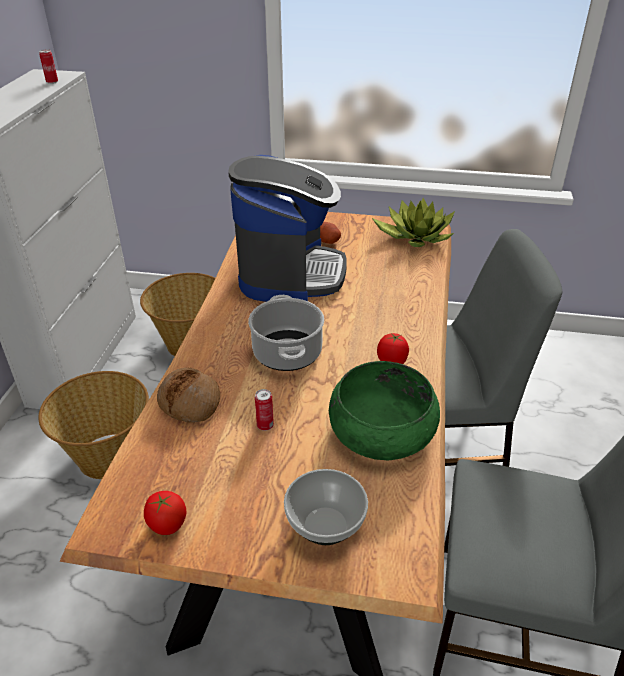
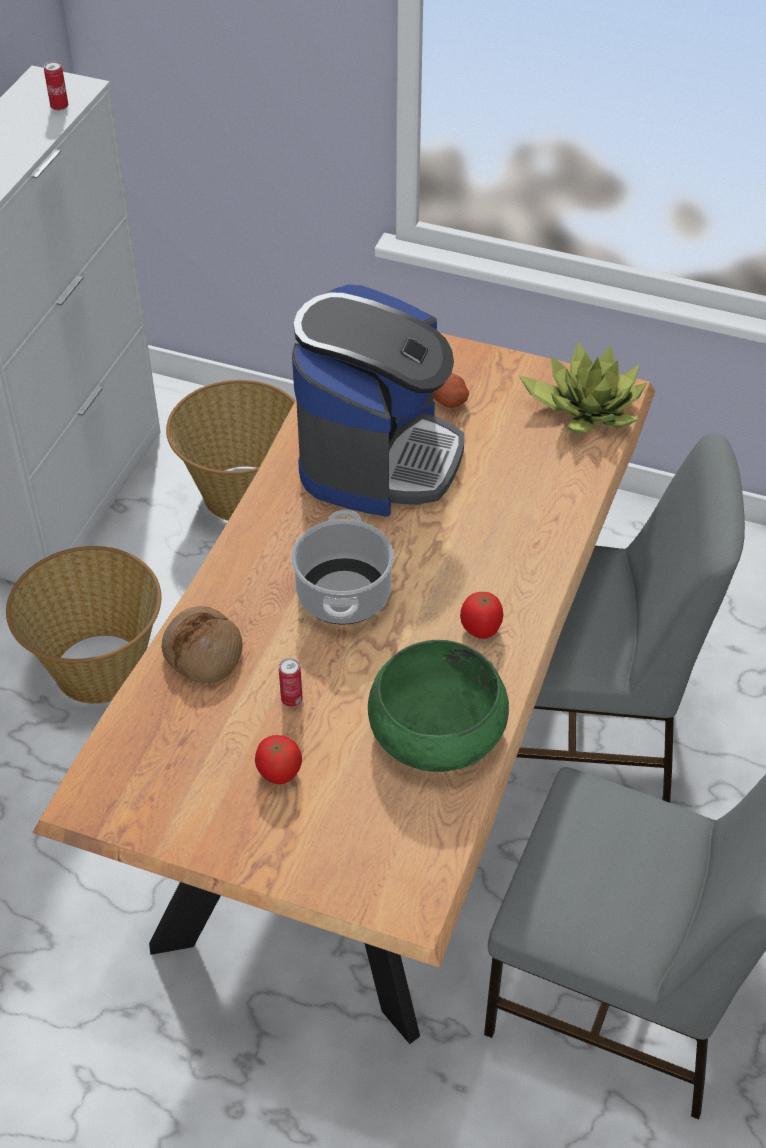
camera: 10 degrees right, 10 degrees up
tomato [144,491,186,535] -> tomato moved to [255,735,302,784]
bowl [284,469,368,545] -> none

